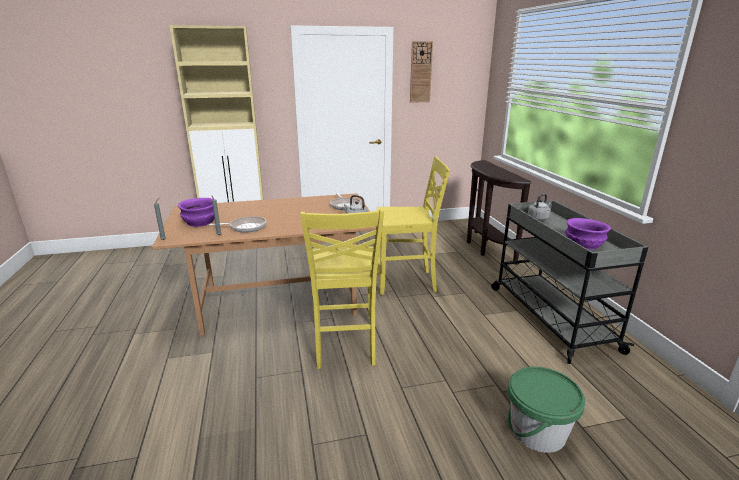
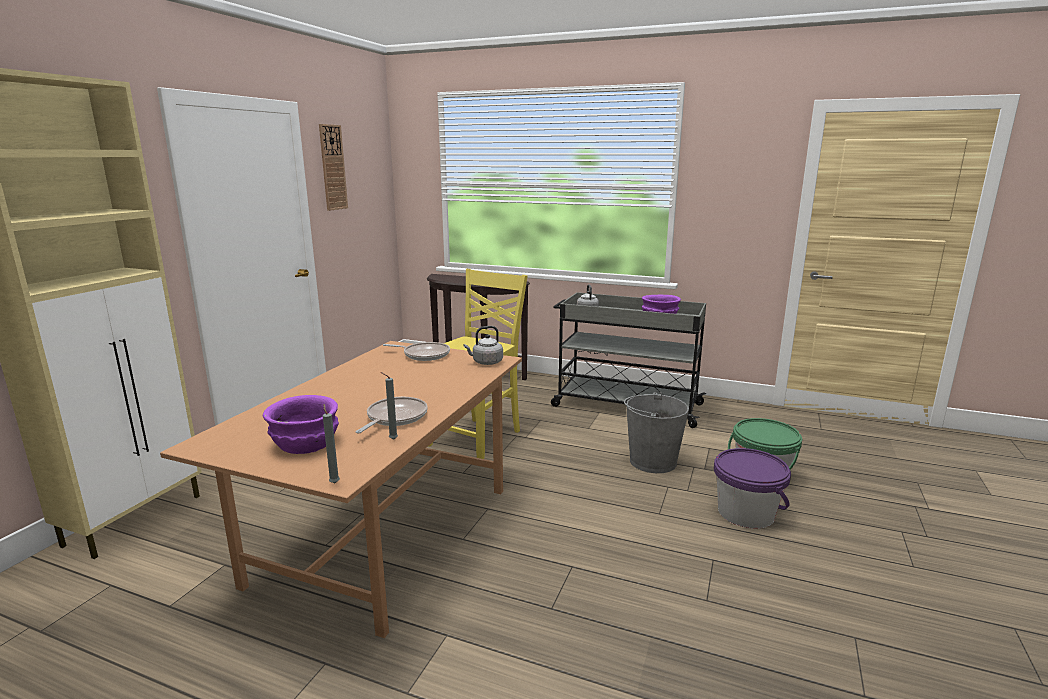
camera: 55 degrees left, 5 degrees down
yellow chair [300,209,384,369] -> none
none -> grey bucket [624,391,689,473]
none -> purple bucket [714,448,791,529]

